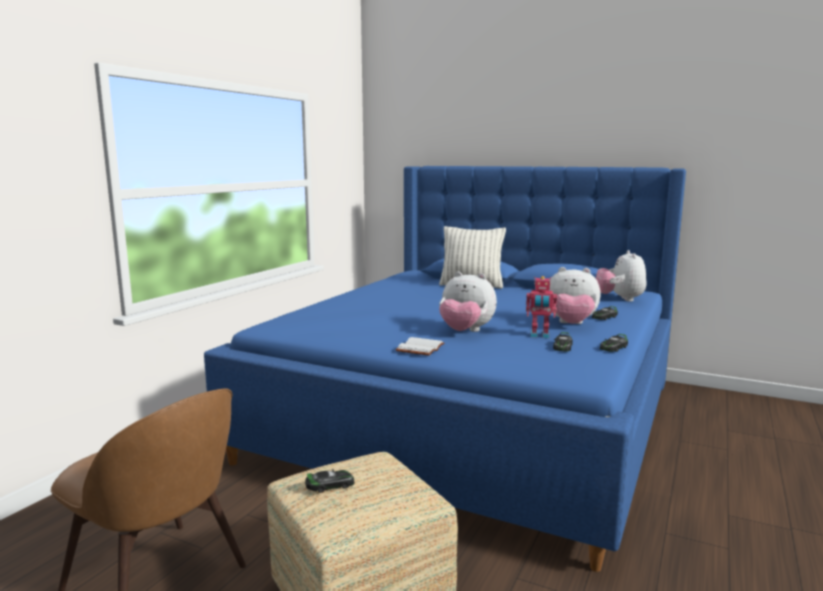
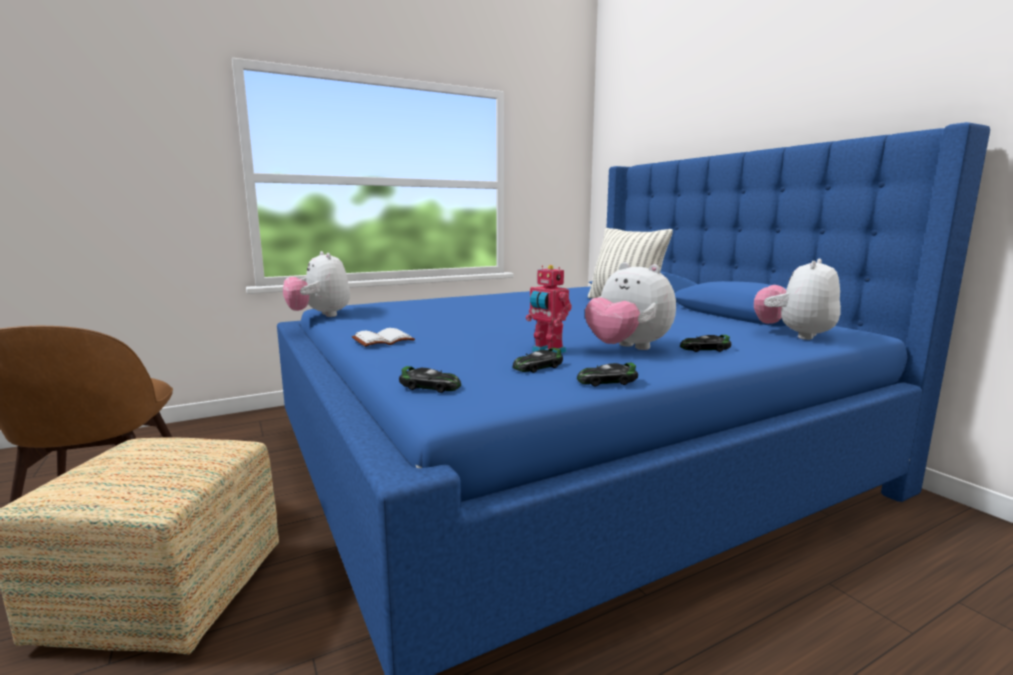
camera: 35 degrees right, 0 degrees up
toy car [305,469,355,493] -> toy car moved to [399,366,461,393]
plush toy [439,272,497,332] -> plush toy moved to [283,251,350,317]

